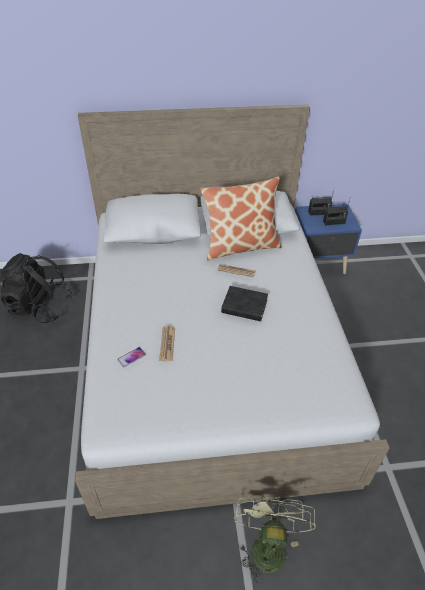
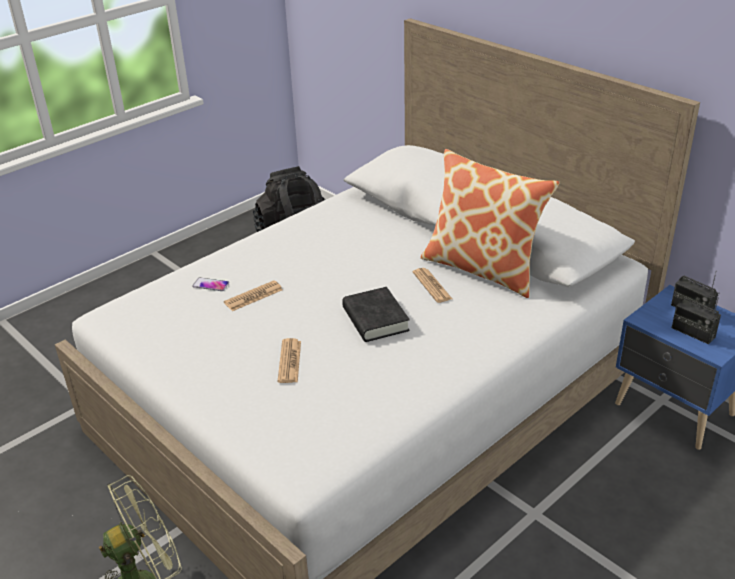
camera: 55 degrees right, 10 degrees down
none -> newspaper [278,338,301,383]

